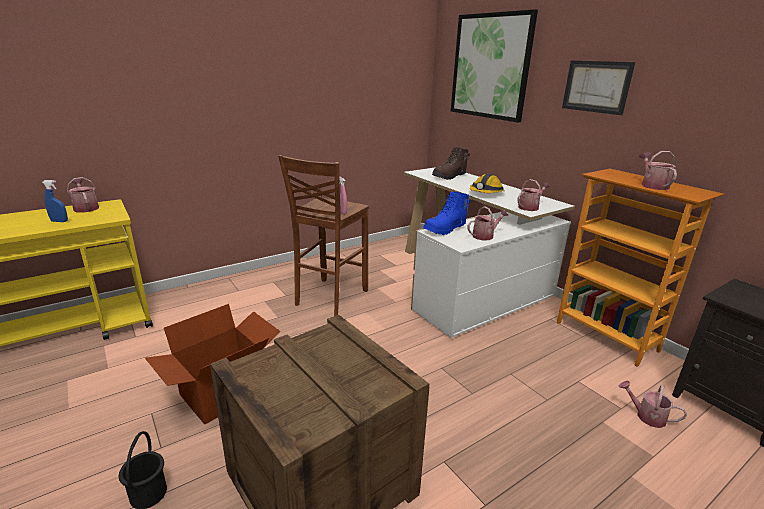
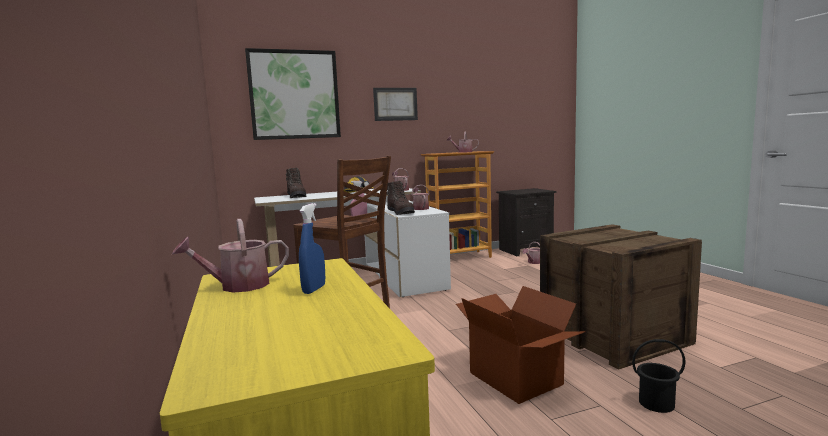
camera: 75 degrees left, 15 degrees down
blue boot [423,192,471,235] -> brown boot [387,181,415,215]

